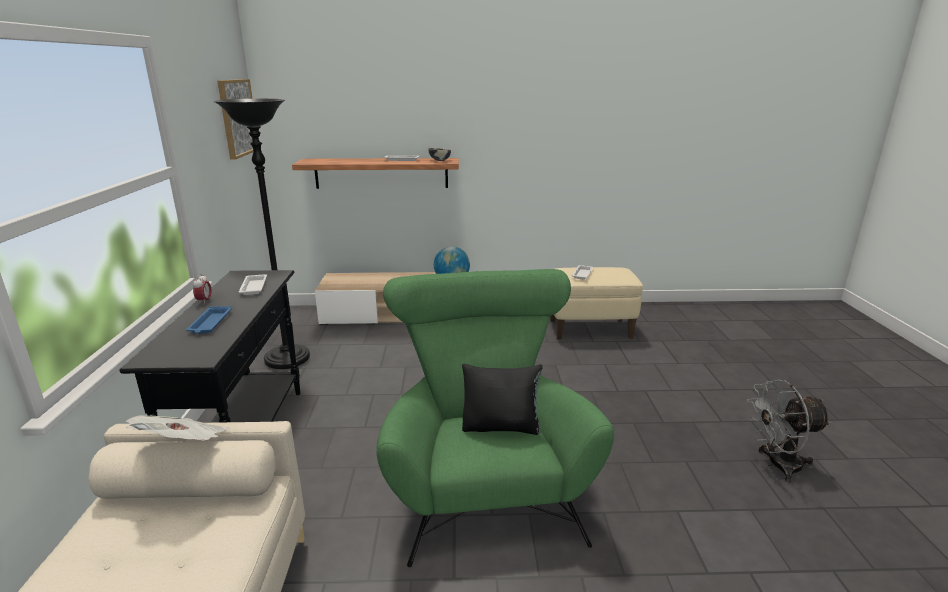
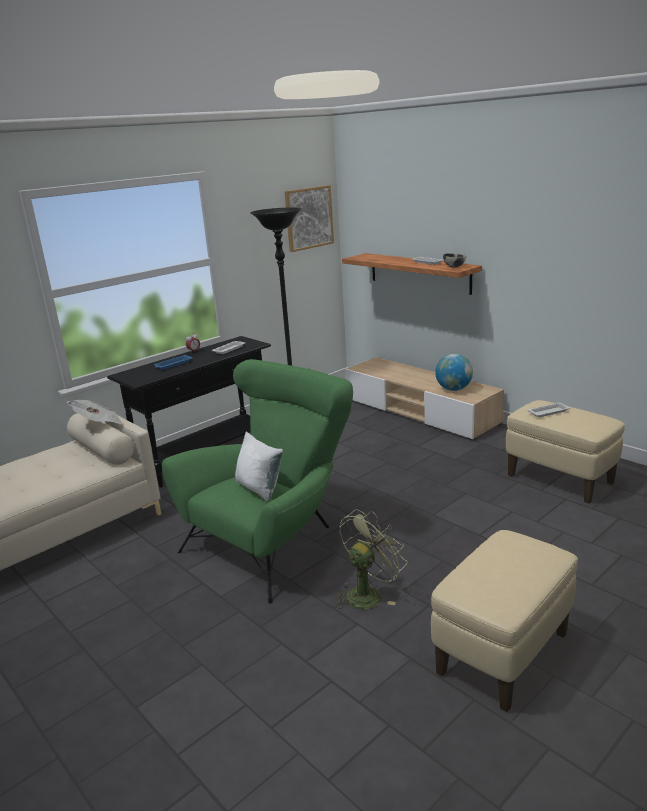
camera: 50 degrees right, 0 degrees up
black pillow [462,364,543,435] -> white pillow [235,432,283,502]
grey fan [747,379,831,482] -> beige ottoman [431,530,578,712]
none -> green fan [336,509,408,609]

